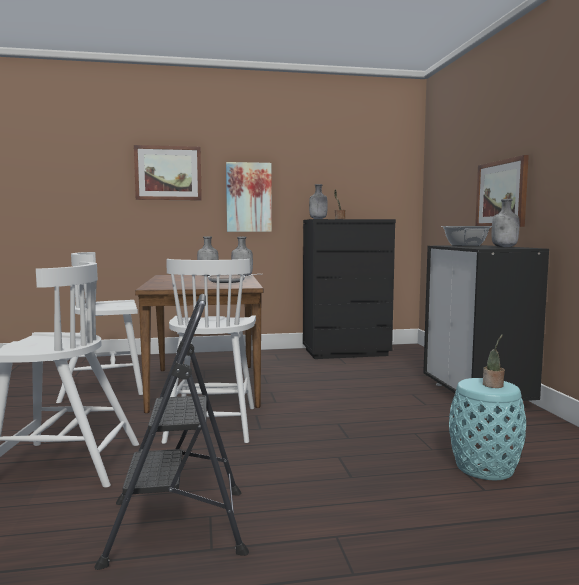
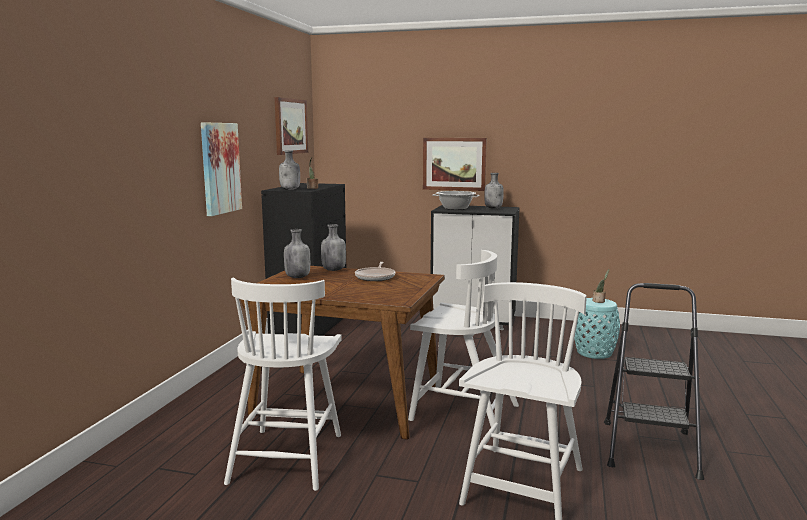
camera: 65 degrees left, 5 degrees up
picture [134,145,202,200] -> picture moved to [275,97,308,155]

